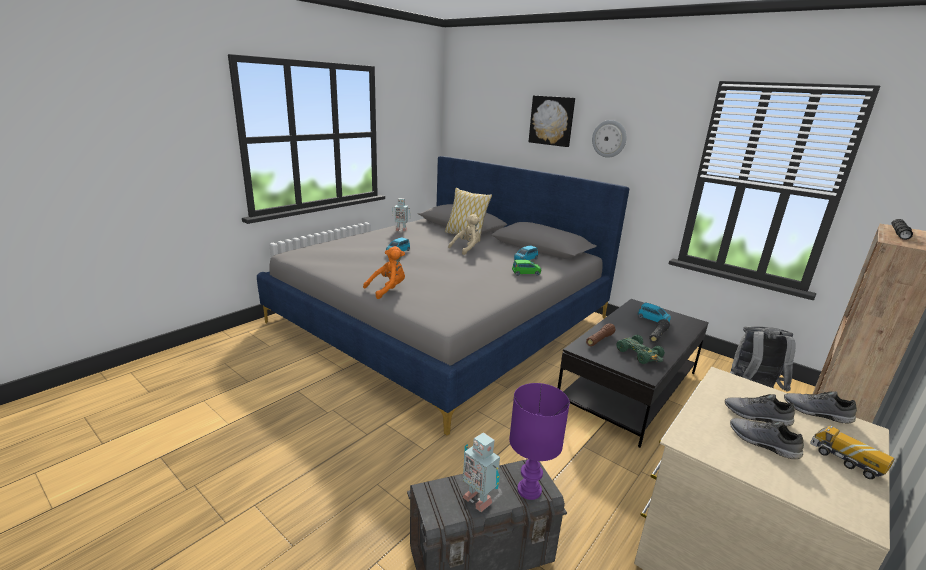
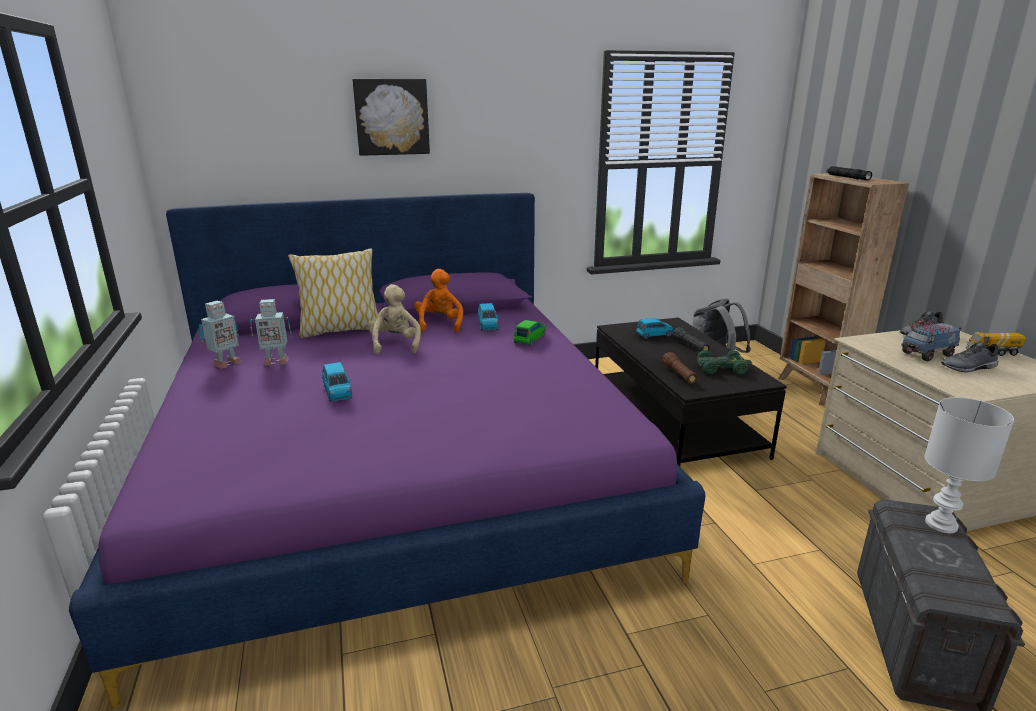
camera: 55 degrees left, 0 degrees up
grey bed [257,156,629,436] -> purple bed [69,193,705,709]
orange plush toy [363,246,405,299] -> orange plush toy moved to [415,269,463,333]
toy robot [463,432,500,512] -> toy robot moved to [250,299,292,365]
purple table lamp [509,383,570,500] -> white table lamp [925,397,1014,533]
wall clock [592,120,626,158] -> none
grey shoe [725,394,795,427] -> toy truck [901,320,961,361]

